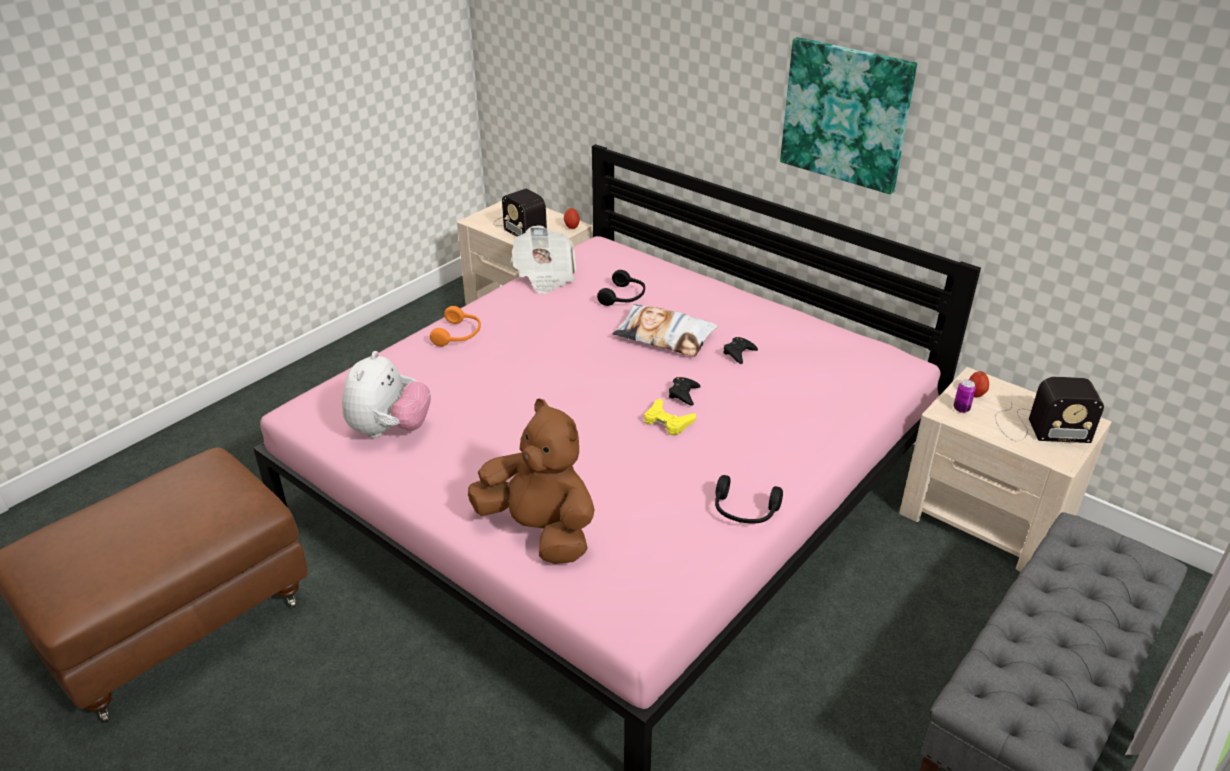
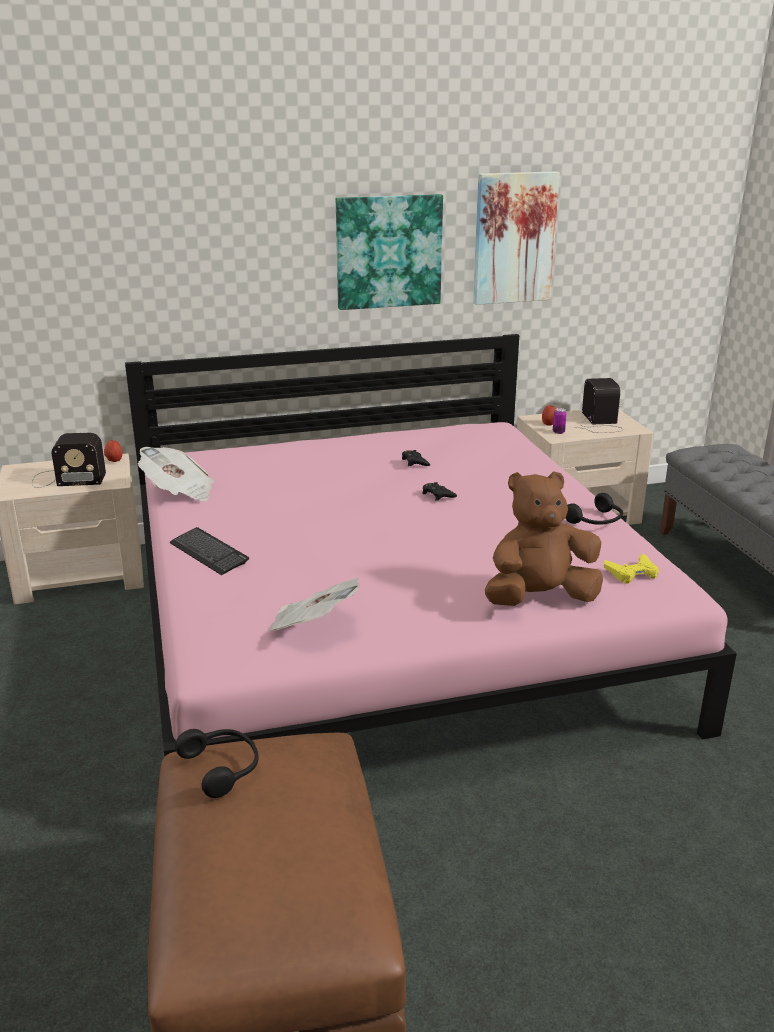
camera: 55 degrees left, 10 degrees down
plush toy [342,351,431,438] -> newspaper [266,578,359,632]
orange headphones [430,306,481,346] -> keyboard [170,527,249,575]
black headphones [597,270,645,306] -> black headphones moved to [175,729,259,798]
pillow [612,304,718,356] -> none
yellow game controller [644,398,696,436] -> yellow game controller moved to [604,554,659,584]
radio [995,377,1104,443] -> radio turned 45 degrees counterclockwise [575,378,624,433]
none -> picture [473,171,560,305]

